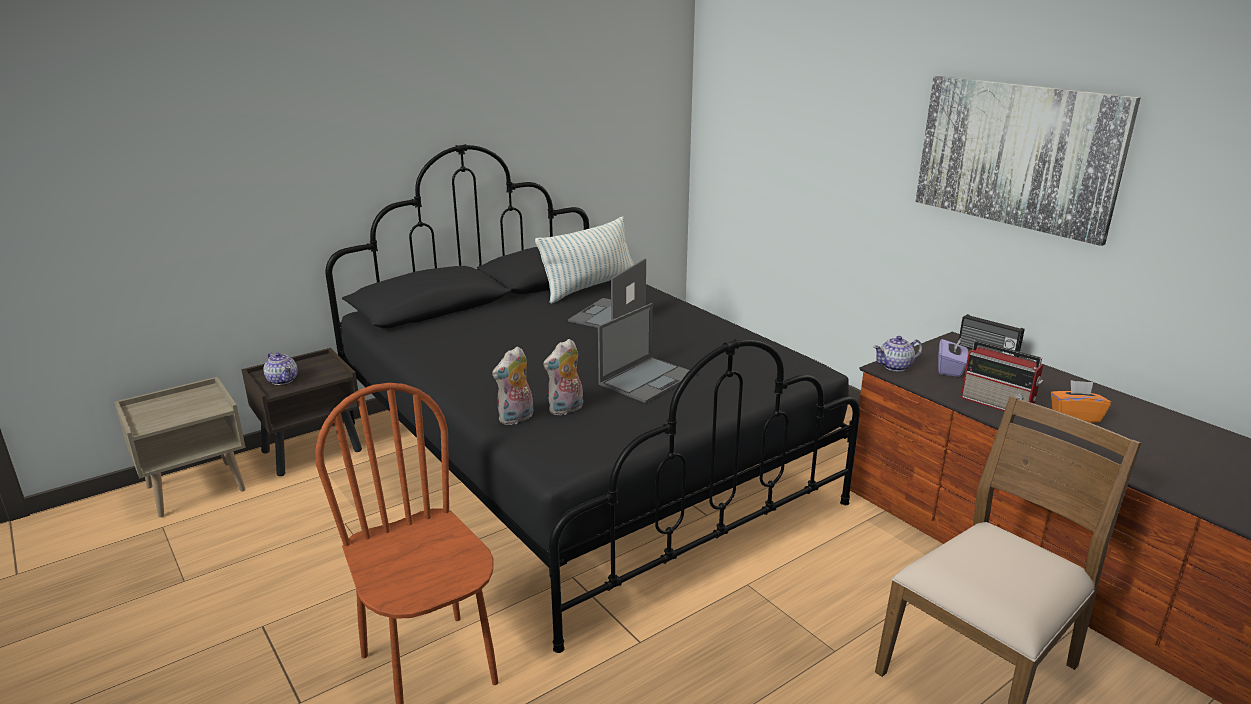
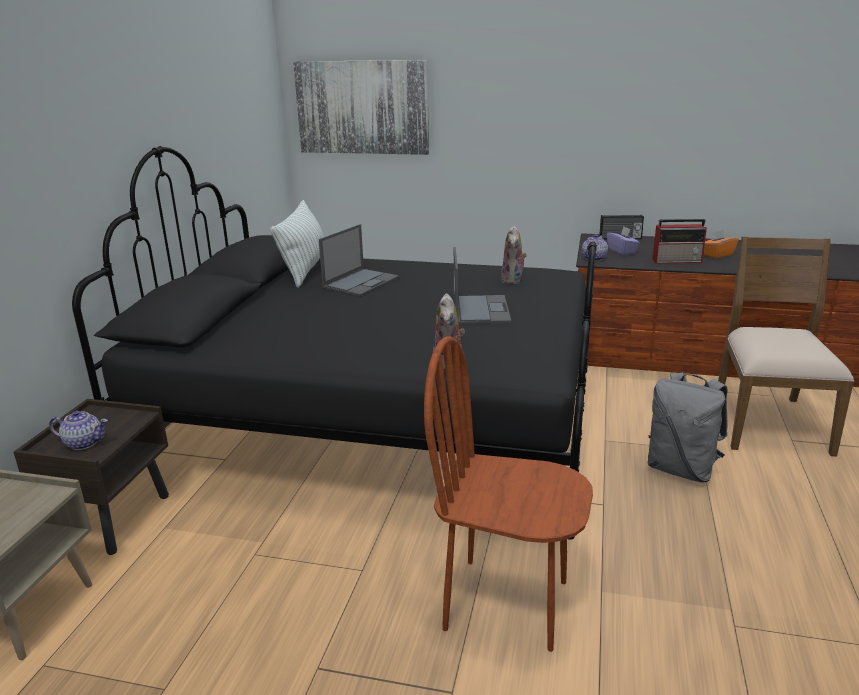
camera: 40 degrees left, 0 degrees up
plush toy [543,339,583,415] -> plush toy moved to [501,225,527,284]
laptop [568,259,646,328] -> laptop turned 135 degrees counterclockwise [319,224,399,296]
picture [915,76,1141,246] -> picture moved to [293,60,429,155]
none -> grey backpack [648,372,728,482]

